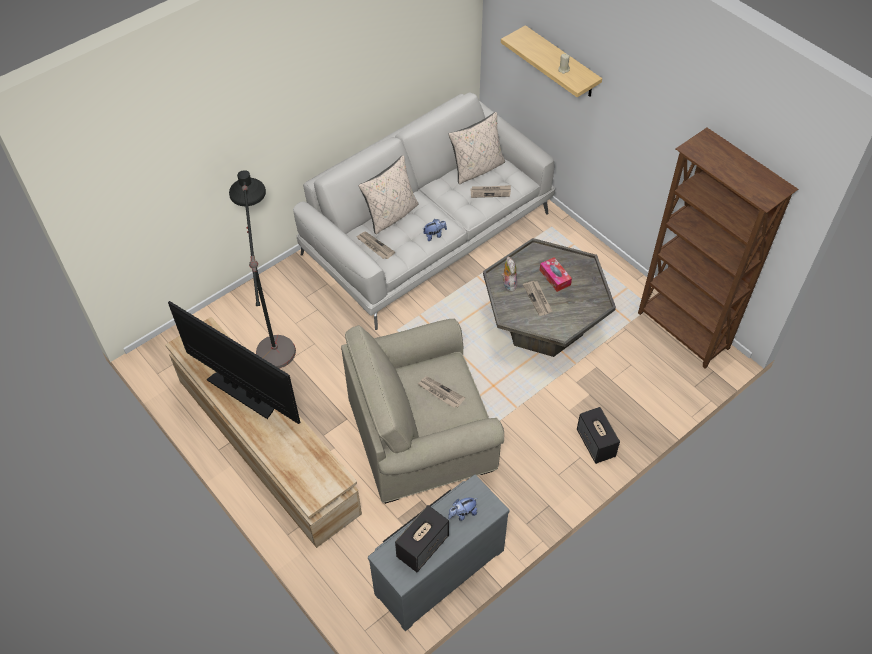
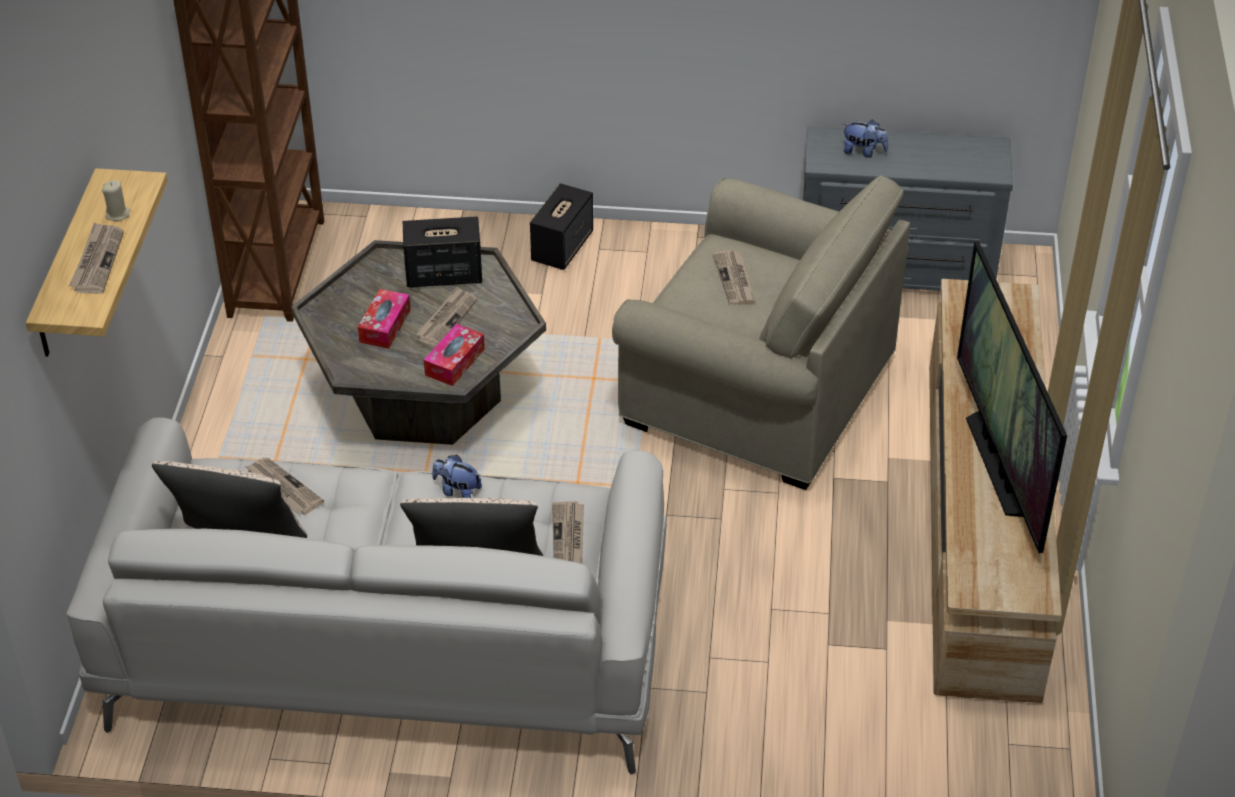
camera: 135 degrees left, 10 degrees down
black floor lamp [229,170,296,368] -> none
speaker [395,505,449,572] -> speaker moved to [403,217,482,287]
plush toy [501,257,517,291] -> tissue box [424,324,485,386]
none -> newspaper [69,222,124,294]

